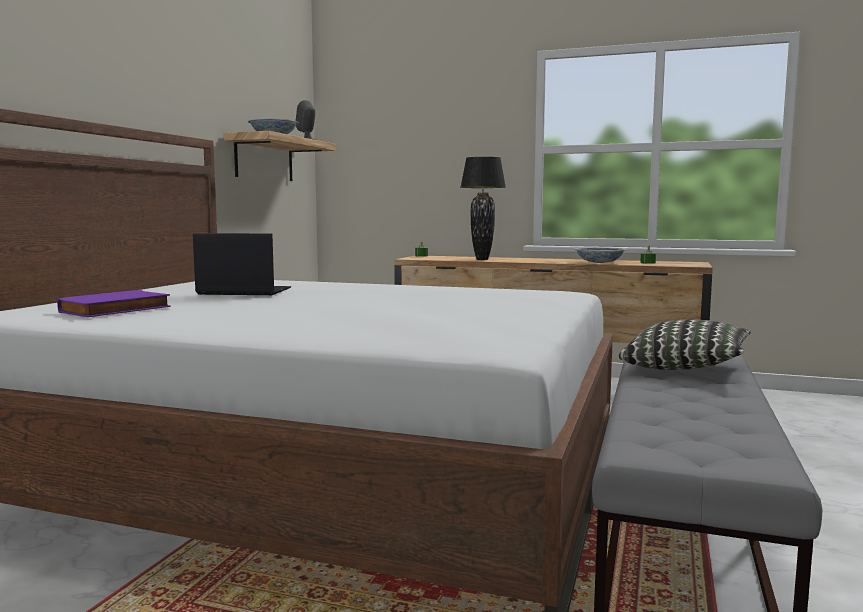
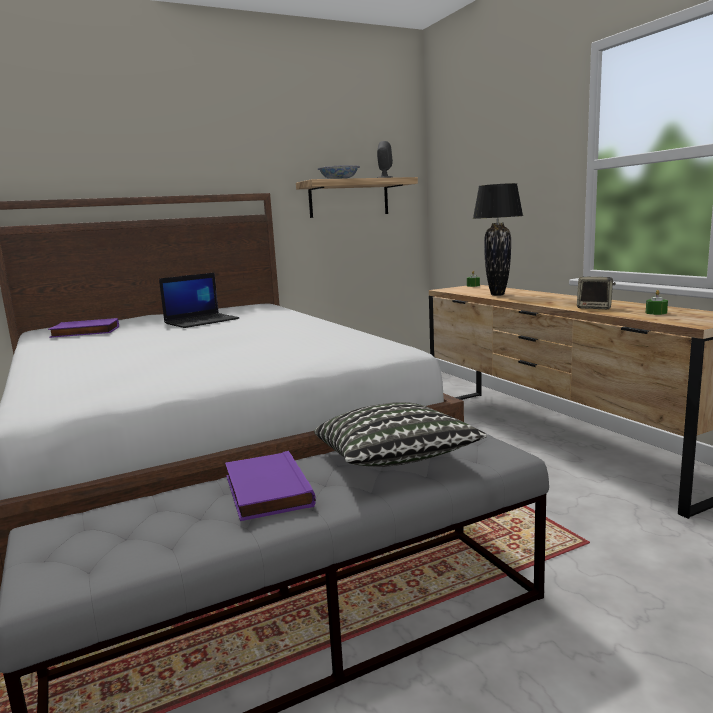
camera: 45 degrees right, 5 degrees up
laptop [193,233,291,295] -> laptop turned 90 degrees clockwise [159,273,239,328]
bowl [574,247,627,263] -> speaker [577,277,616,309]
none -> purple book [225,451,316,521]

